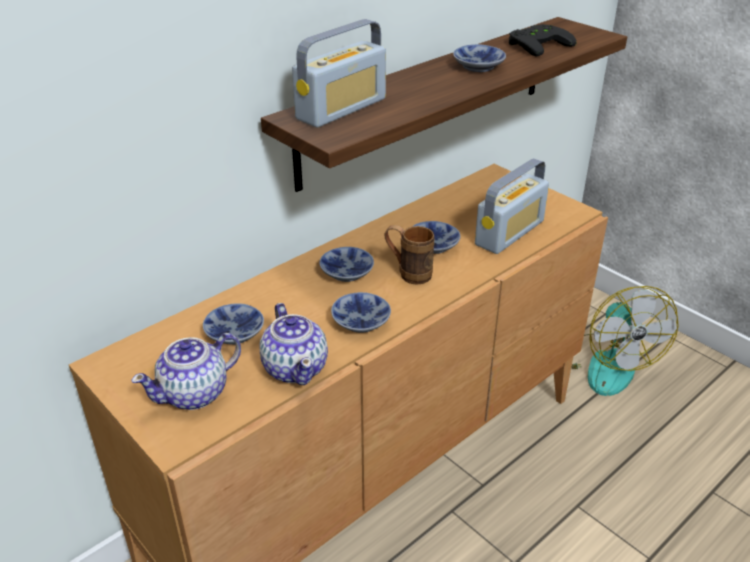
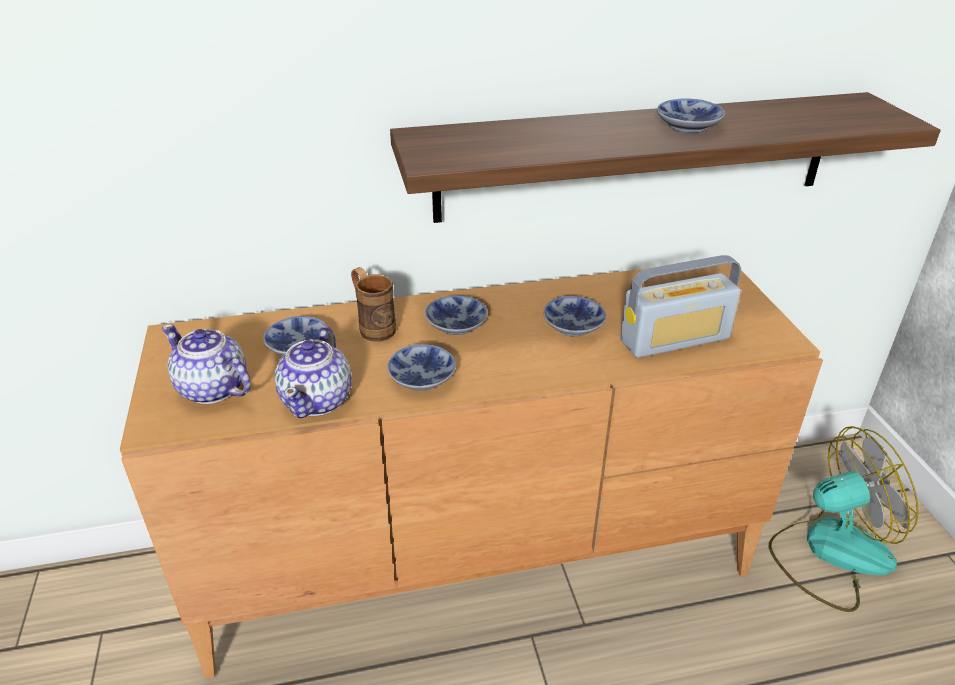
camera: 30 degrees right, 0 degrees up
teapot [131,333,241,410] -> teapot turned 45 degrees clockwise [162,324,251,404]
radio [292,19,386,128] -> none
brown mug [384,225,435,285] -> brown mug moved to [351,267,396,342]
black game controller [509,24,576,57] -> none
fan [571,286,679,396] -> fan turned 120 degrees counterclockwise [768,426,919,612]

